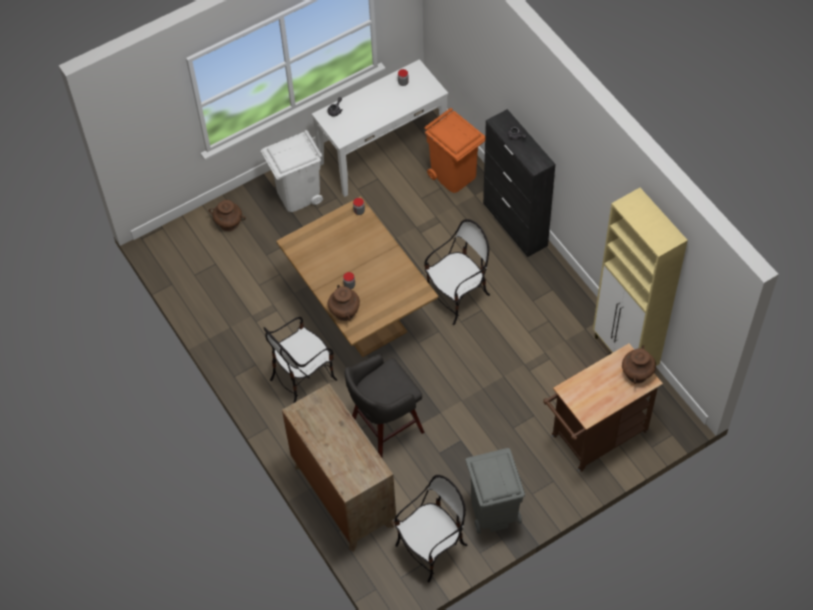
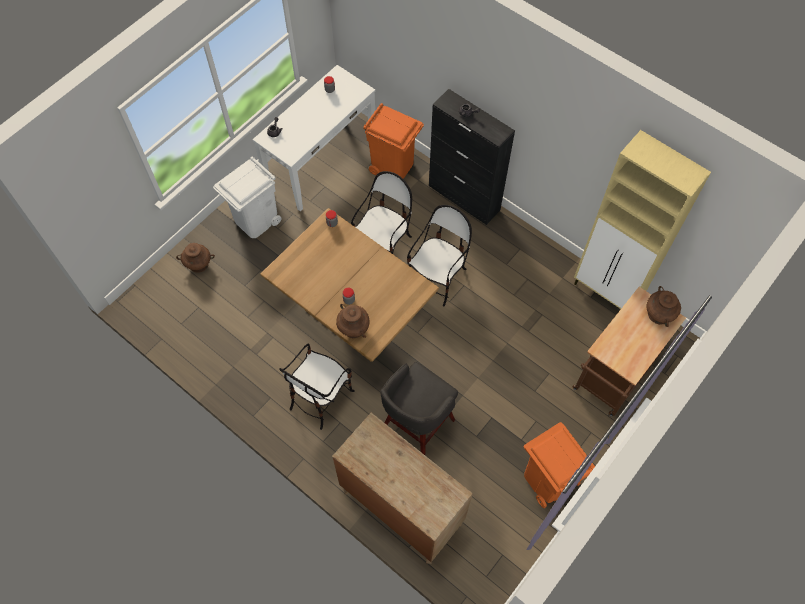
camera: 20 degrees left, 5 degrees up
chair [394,475,467,583] -> chair moved to [351,171,412,254]
grey trash can [465,448,525,534] -> orange trash can [524,422,595,508]

